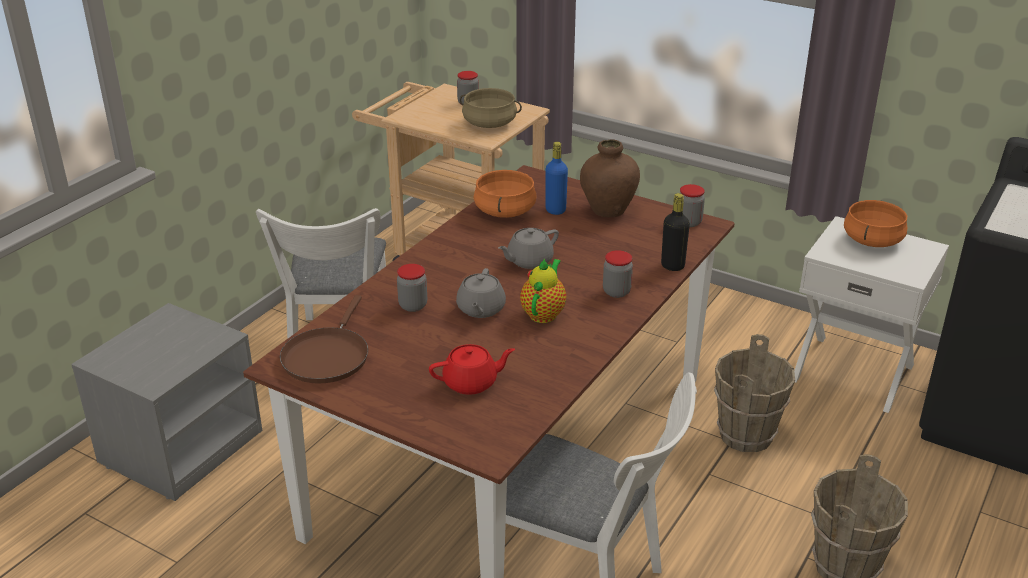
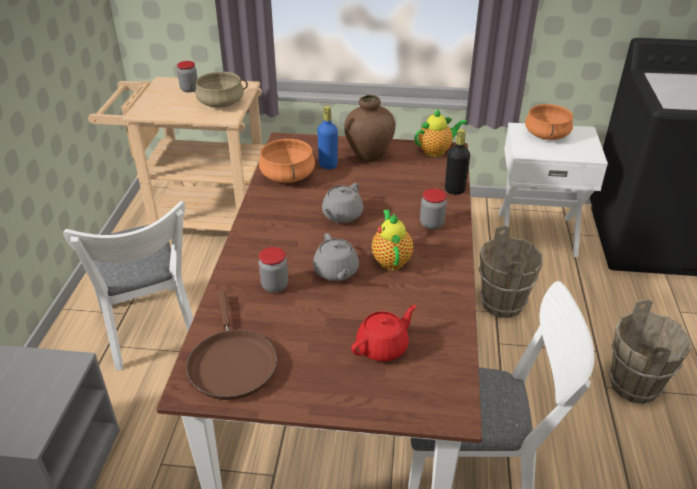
camera: 25 degrees left, 5 degrees up
jar [680,184,705,227] -> teapot [414,109,467,157]

